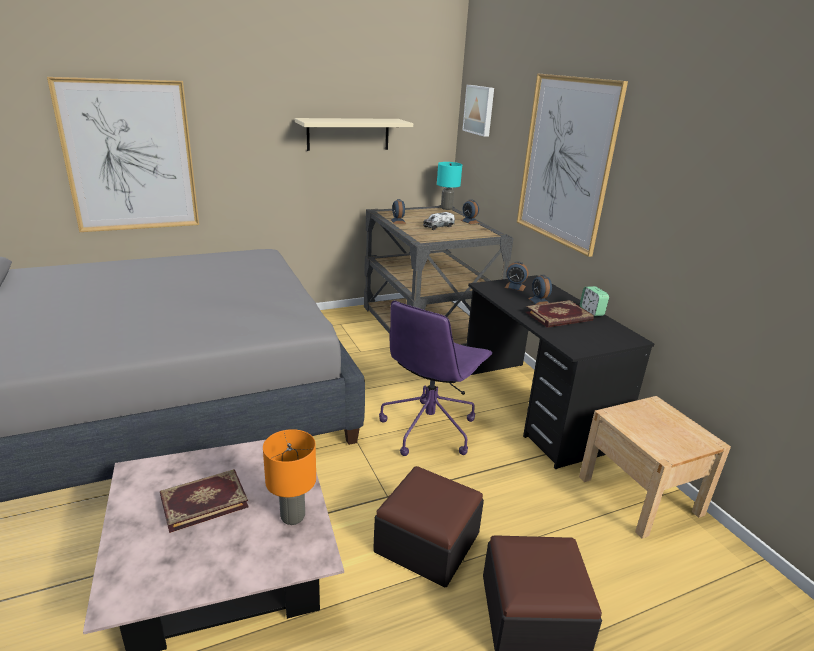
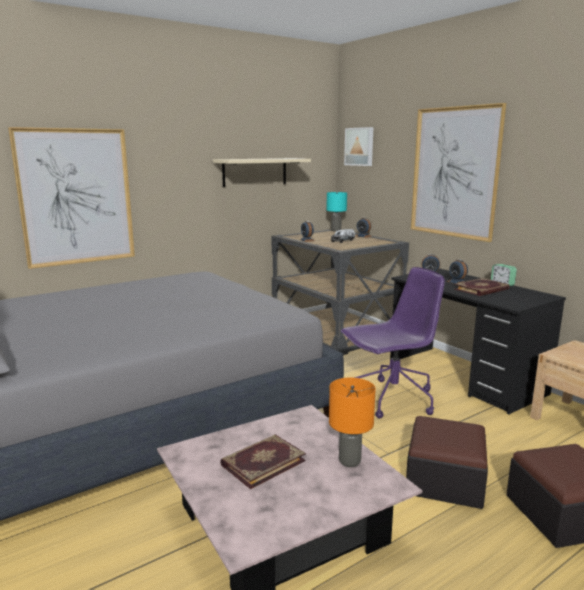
camera: 10 degrees left, 10 degrees down
purple office chair [379,300,493,456] -> purple office chair turned 135 degrees counterclockwise [341,267,445,418]

